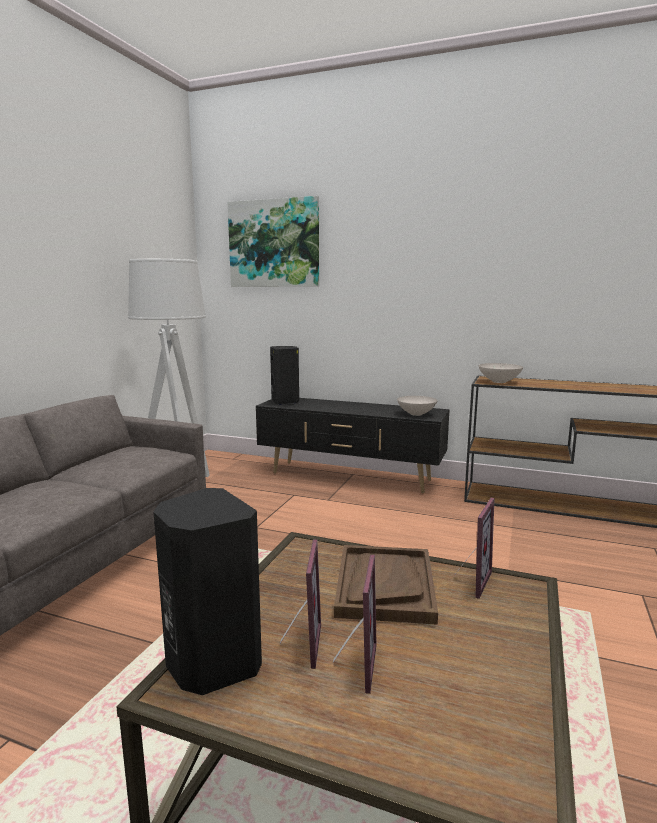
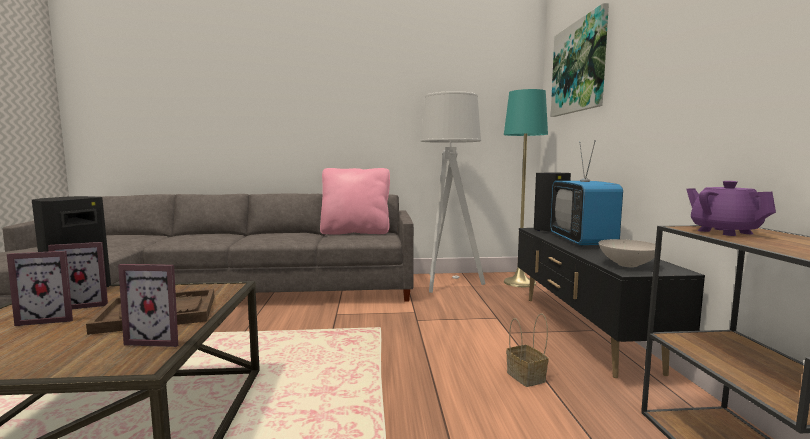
camera: 65 degrees right, 5 degrees down
white bowl [478,363,523,383] -> purple teapot [686,181,776,236]
none -> pink pillow [320,168,390,235]
none -> turquoise floor lamp [504,89,548,287]
none -> basket [506,313,548,387]
none -> television [551,140,623,246]

